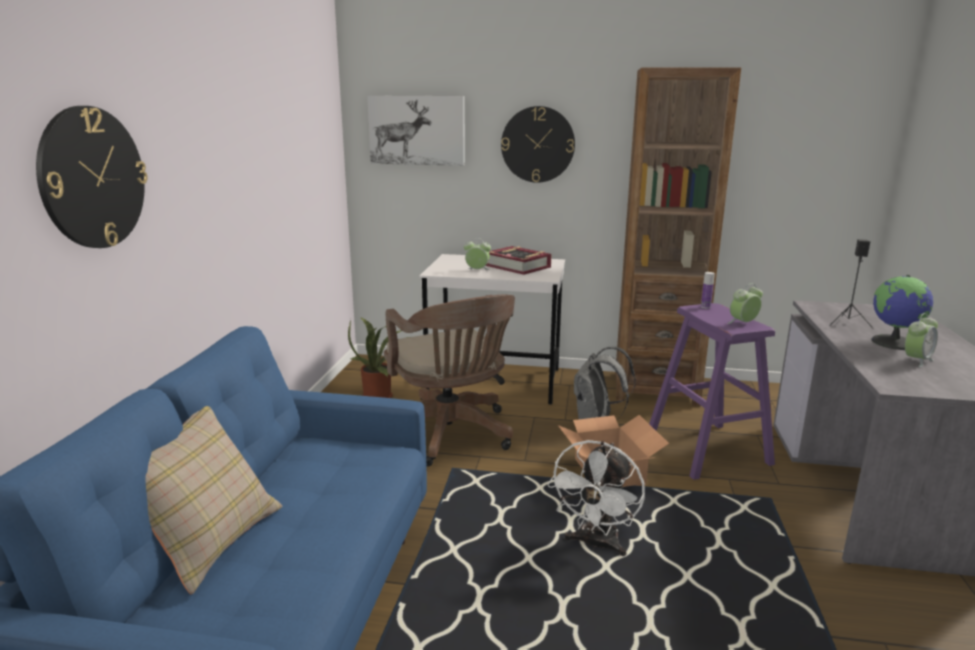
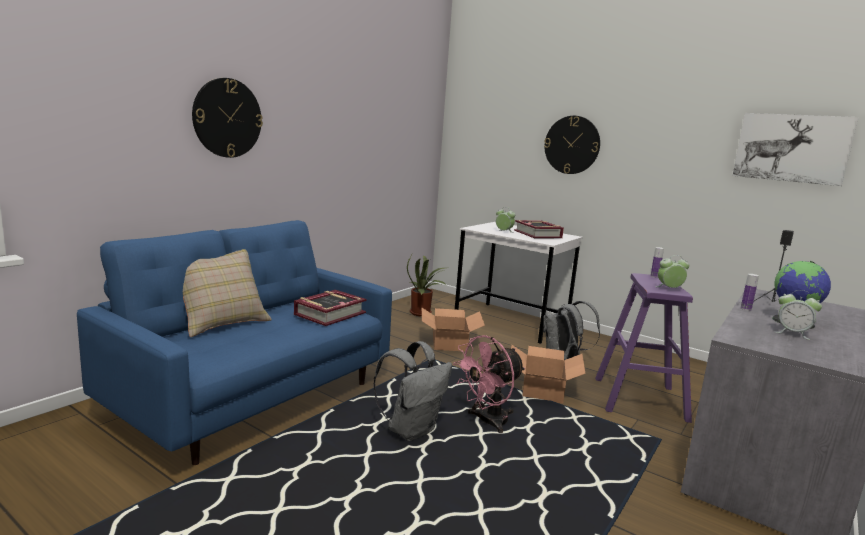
camera: 25 degrees right, 5 degrees down
picture [367,95,465,166] -> picture moved to [732,113,859,186]
brown office chair [384,295,515,467] -> cardboard box [422,308,485,352]
white fan [548,440,645,556] -> pink fan [453,335,525,433]
brown bookcase [615,68,741,407] -> none
alarm clock [905,313,938,367] -> alarm clock turned 45 degrees clockwise [776,290,822,340]
none -> book [294,290,367,326]
none -> grey backpack [373,341,452,441]
none -> bottle [741,274,759,311]

